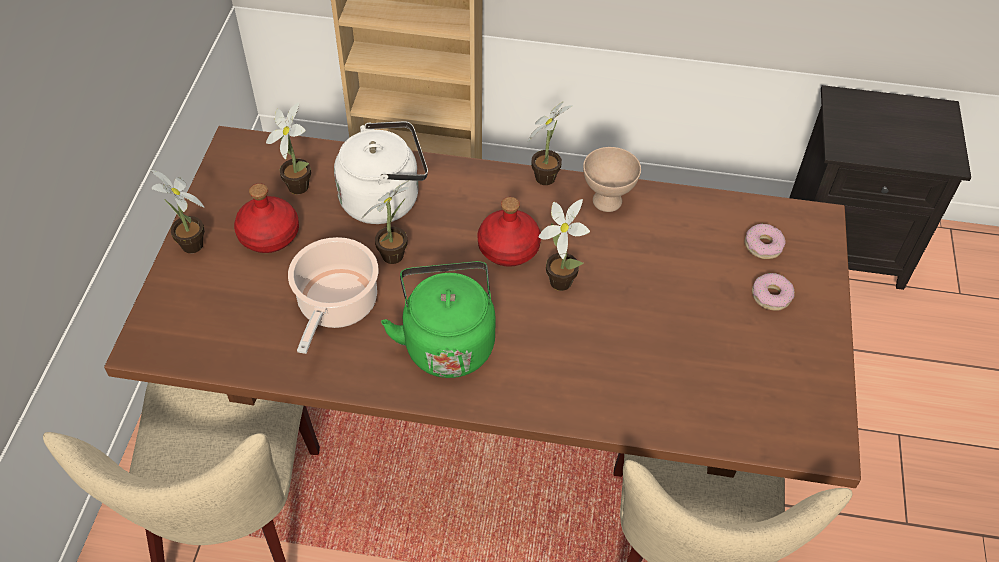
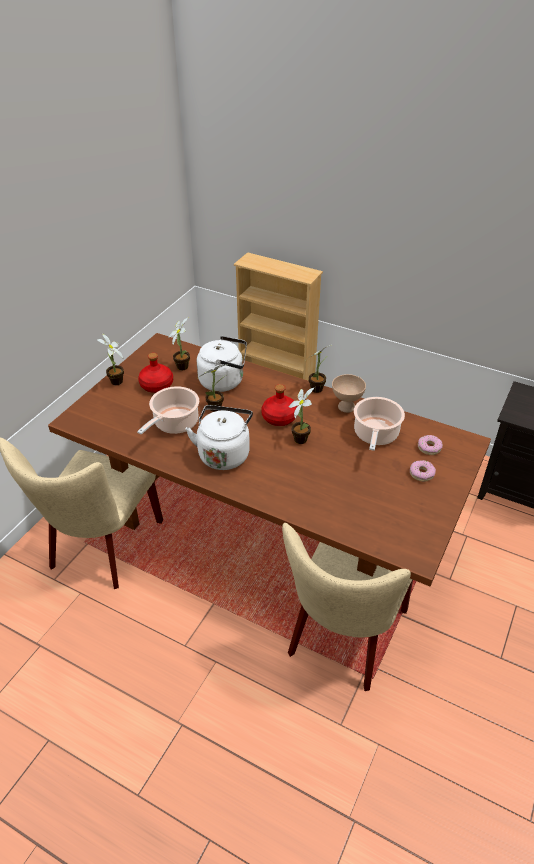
camera: 20 degrees right, 10 degrees down
green kettle [381,261,496,378] -> white kettle [186,405,253,470]
none -> cooking pot [354,397,405,451]

